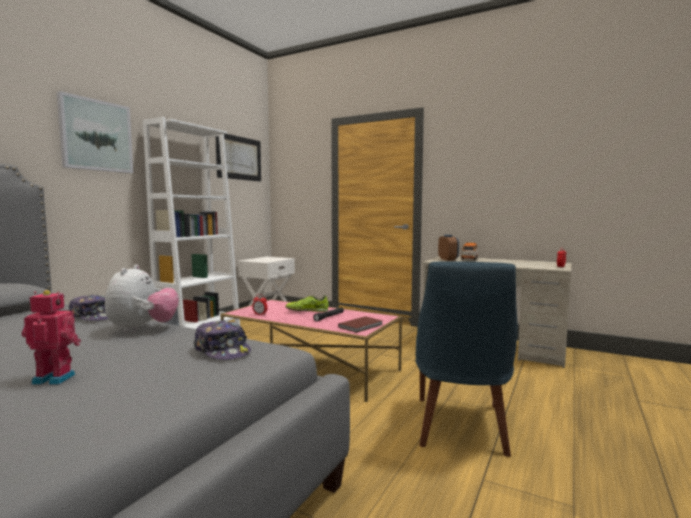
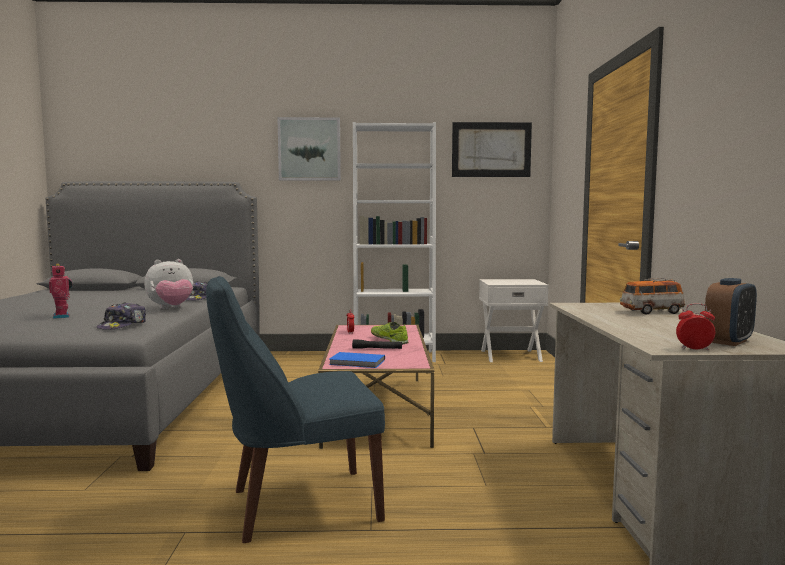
camera: 60 degrees right, 0 degrees up
brown book [338,316,383,333] -> blue book [329,352,385,368]
alarm clock [438,235,459,261] -> alarm clock moved to [704,278,757,346]

